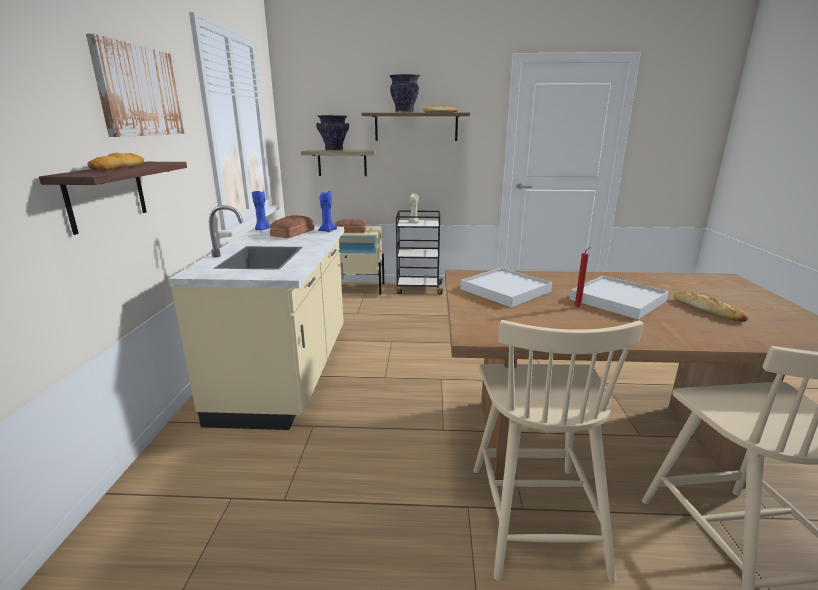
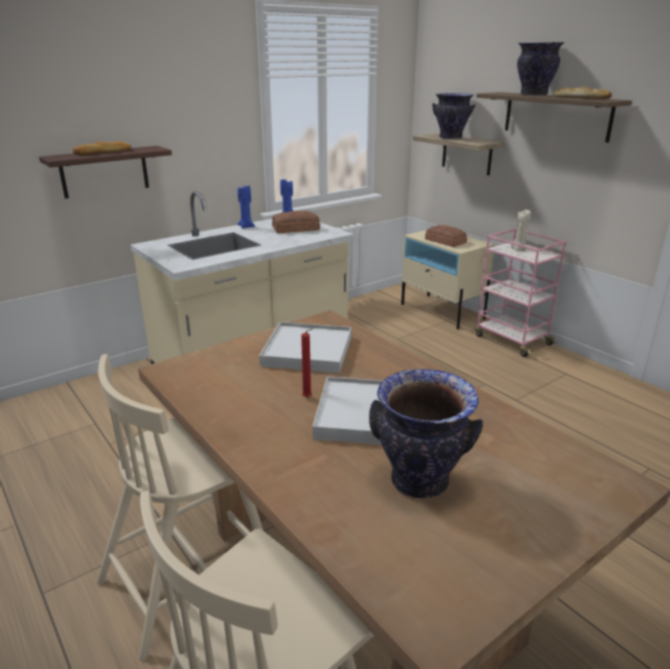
camera: 50 degrees right, 5 degrees up
picture [86,34,185,137] -> none
blue candle [318,191,337,232] -> blue candle moved to [237,184,255,229]
black cart [395,210,445,295] -> pink cart [475,228,566,357]
bread [674,291,748,322] -> vase [369,369,483,499]

